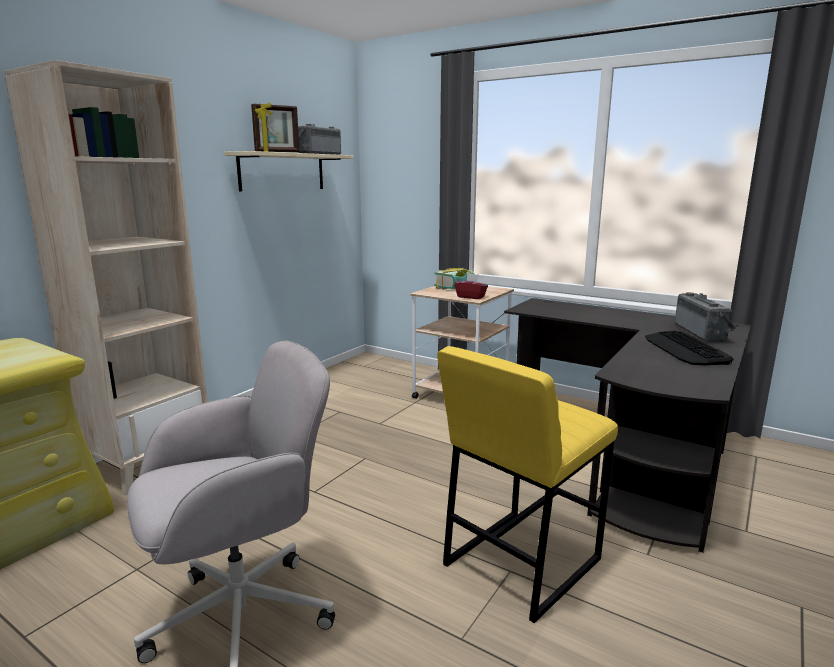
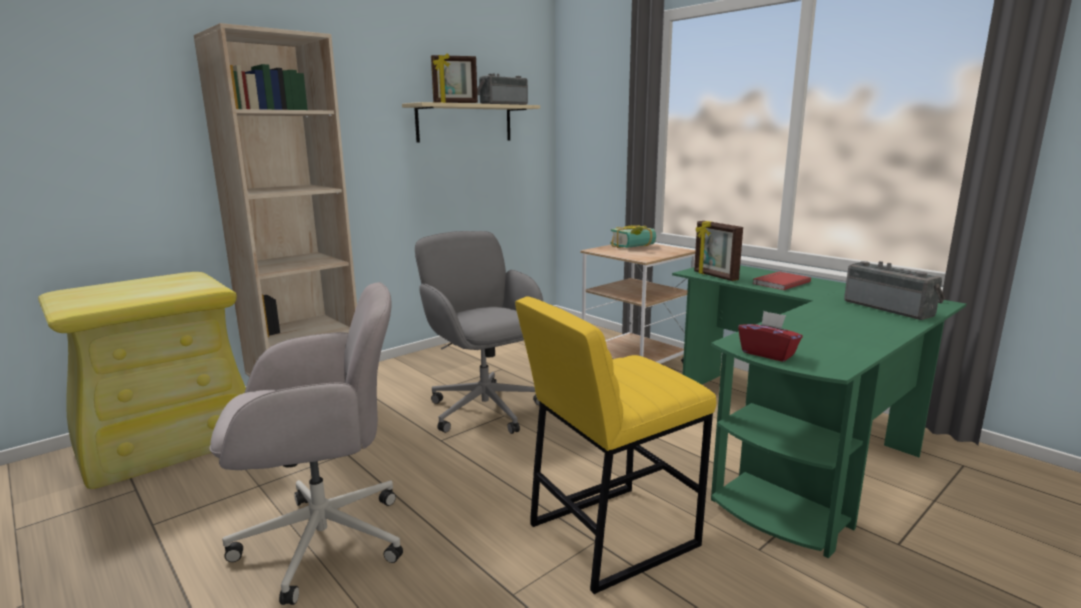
camera: 15 degrees right, 0 degrees up
red tissue box [454,273,488,299] -> red tissue box moved to [738,311,802,362]
black desk [504,298,751,553] -> green desk [672,265,966,558]
keyboard [645,331,733,366] -> none
radio [675,292,736,342] -> radio turned 45 degrees counterclockwise [844,261,945,320]
none -> grey office chair [415,231,543,434]
none -> picture frame [694,221,743,281]
none -> red book [752,271,811,290]

